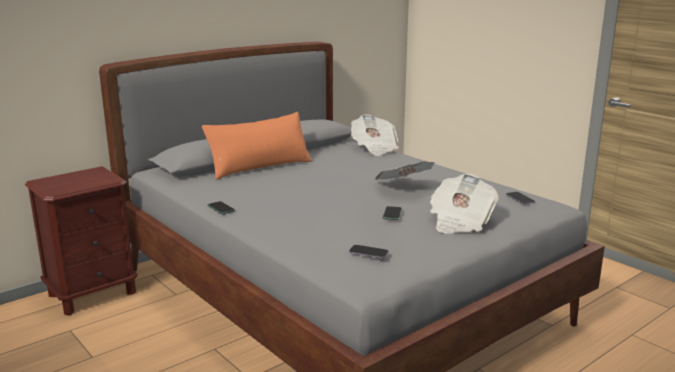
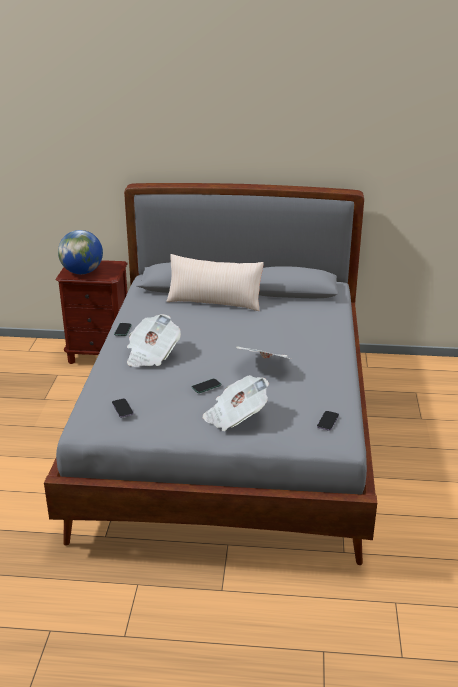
camera: 45 degrees right, 10 degrees up
orange pillow [202,112,312,180] -> beige pillow [166,254,264,311]
newspaper [351,114,399,156] -> newspaper moved to [127,314,181,367]
none -> globe [58,230,103,274]

